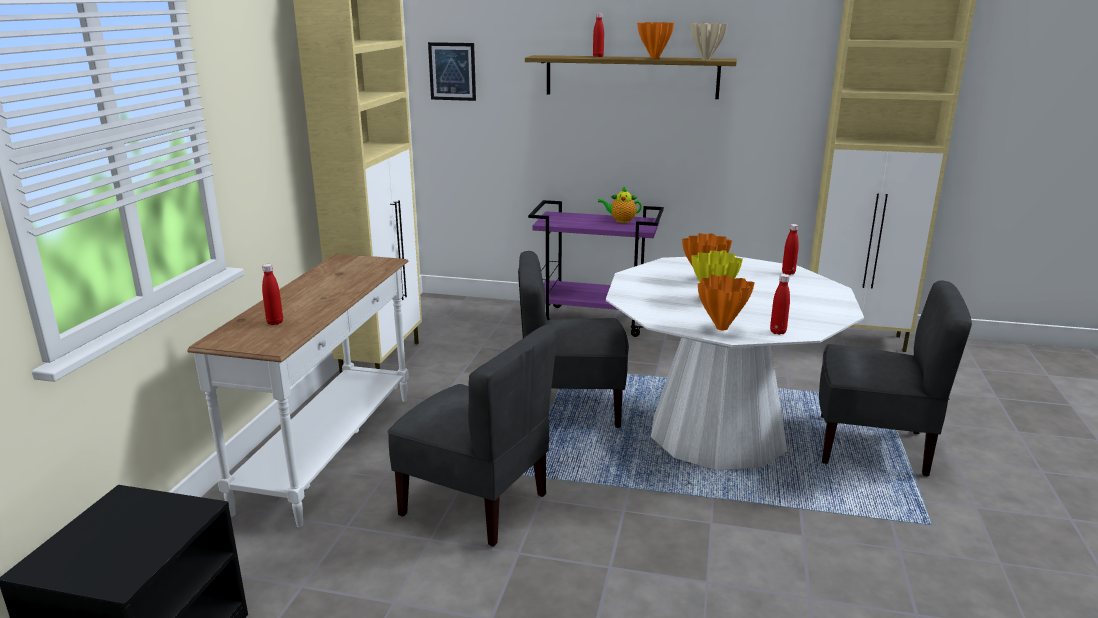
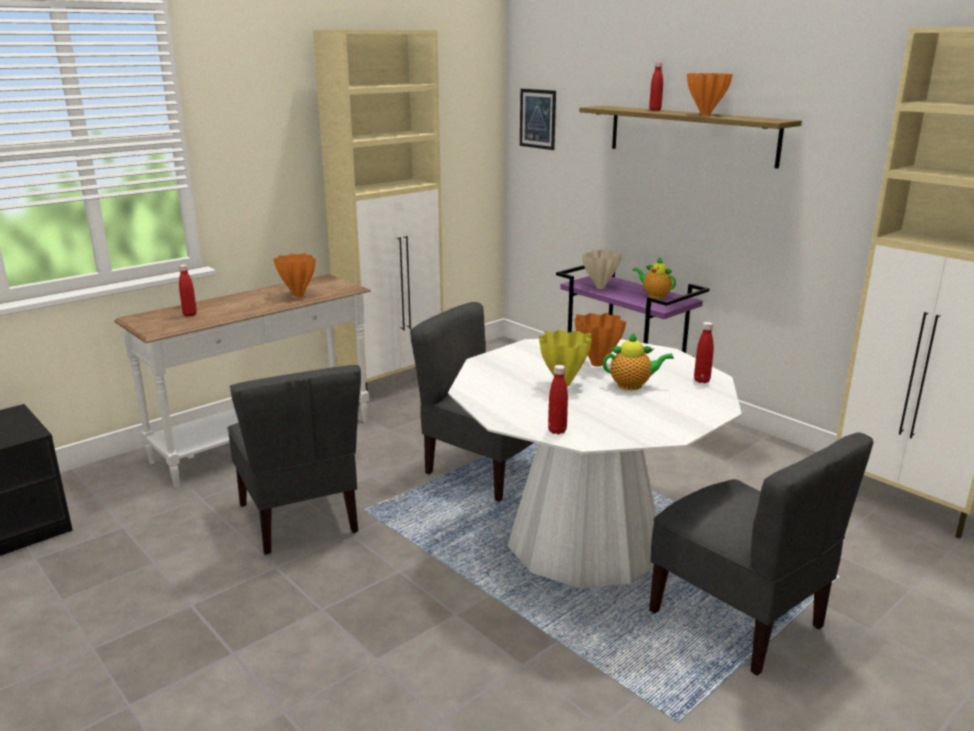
camera: 35 degrees right, 0 degrees up
beige vase [690,23,727,60] -> beige vase moved to [582,250,622,289]
orange vase [698,275,755,330] -> orange vase moved to [274,253,315,297]
none -> teapot [603,333,674,390]

